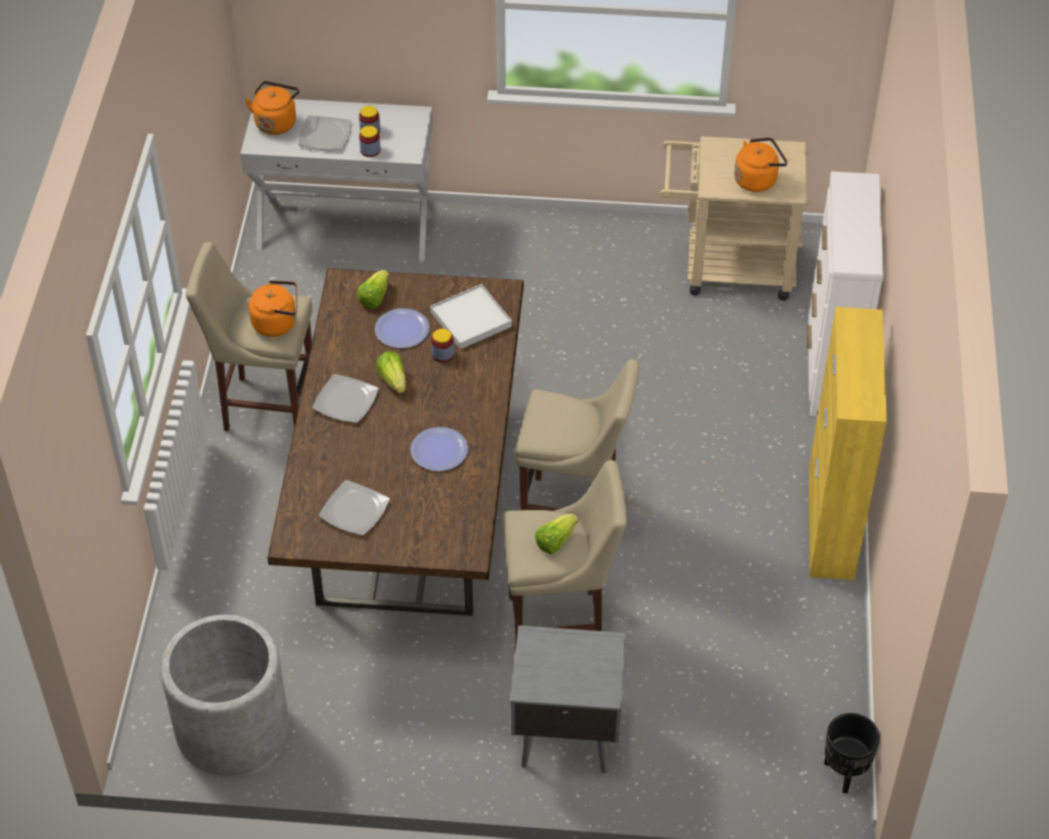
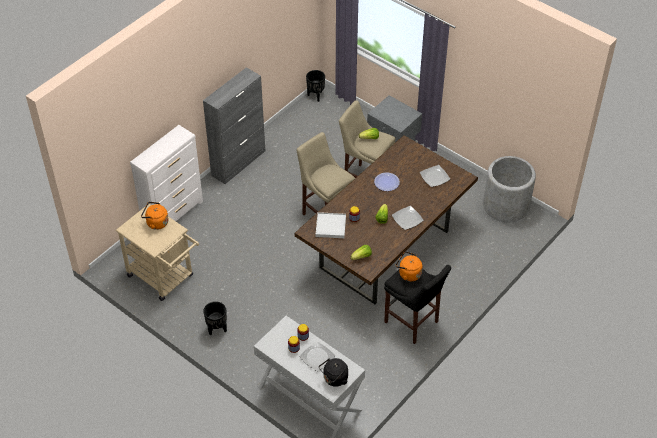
camera: 145 degrees left, 0 degrees up
beige stool [186,242,312,431] -> black stool [384,265,451,344]
orange kettle [245,81,300,135] -> black kettle [319,358,348,387]
plate [375,308,430,348] -> none
yellow cabinet [809,307,887,580] -> grey cabinet [203,67,265,184]
none -> black planter [203,301,227,336]

